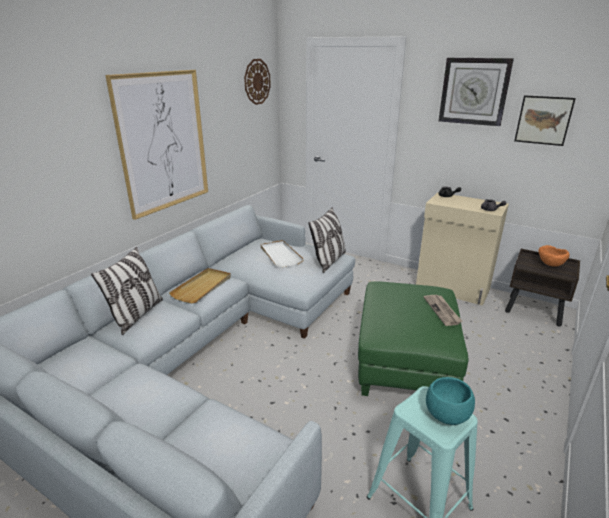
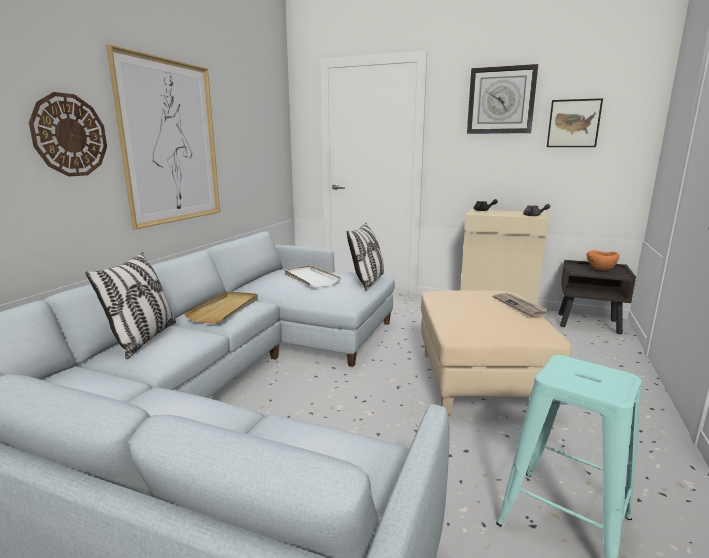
camera: 10 degrees left, 10 degrees down
wall clock [244,59,271,105] -> wall clock moved to [29,92,107,177]
green ottoman [358,281,468,396] -> beige ottoman [421,290,571,415]
turquoise bowl [426,377,475,425] -> none

